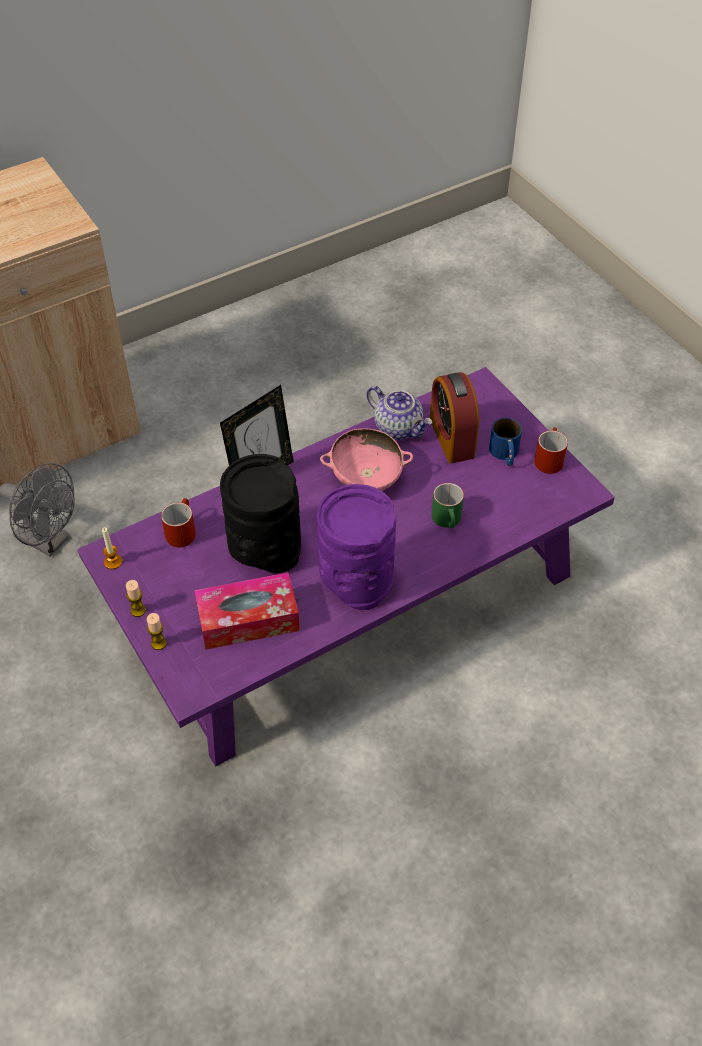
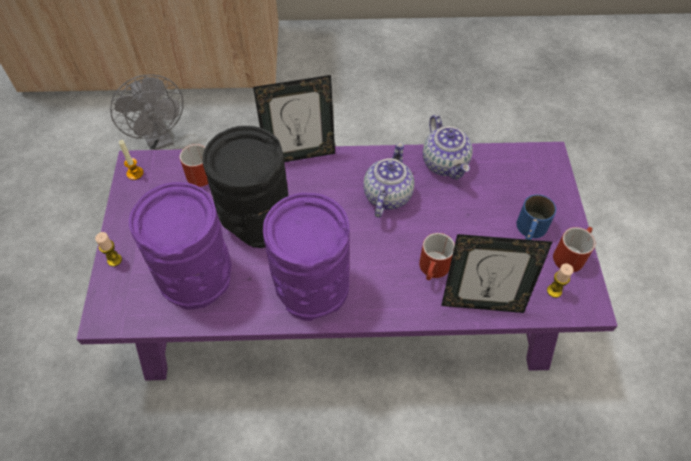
camera: 30 degrees right, 5 degrees up
candle [126,580,146,617] -> candle moved to [547,263,573,298]
tissue box [194,573,300,650] -> purple vase [129,182,232,310]
pink bowl [320,428,413,491] -> teapot [363,142,414,218]
alarm clock [430,372,479,463] -> none
green mug [431,483,464,528] -> red mug [419,233,455,280]
none -> picture frame [441,234,552,313]

